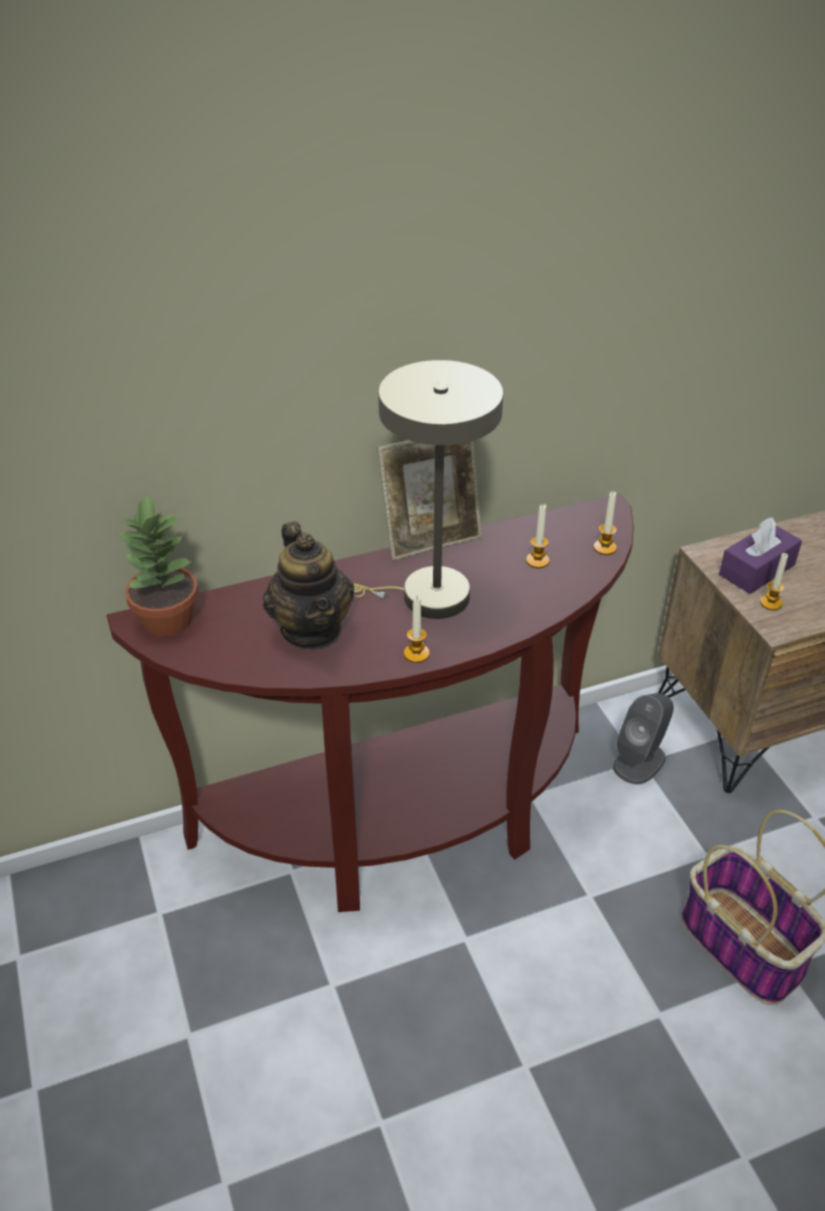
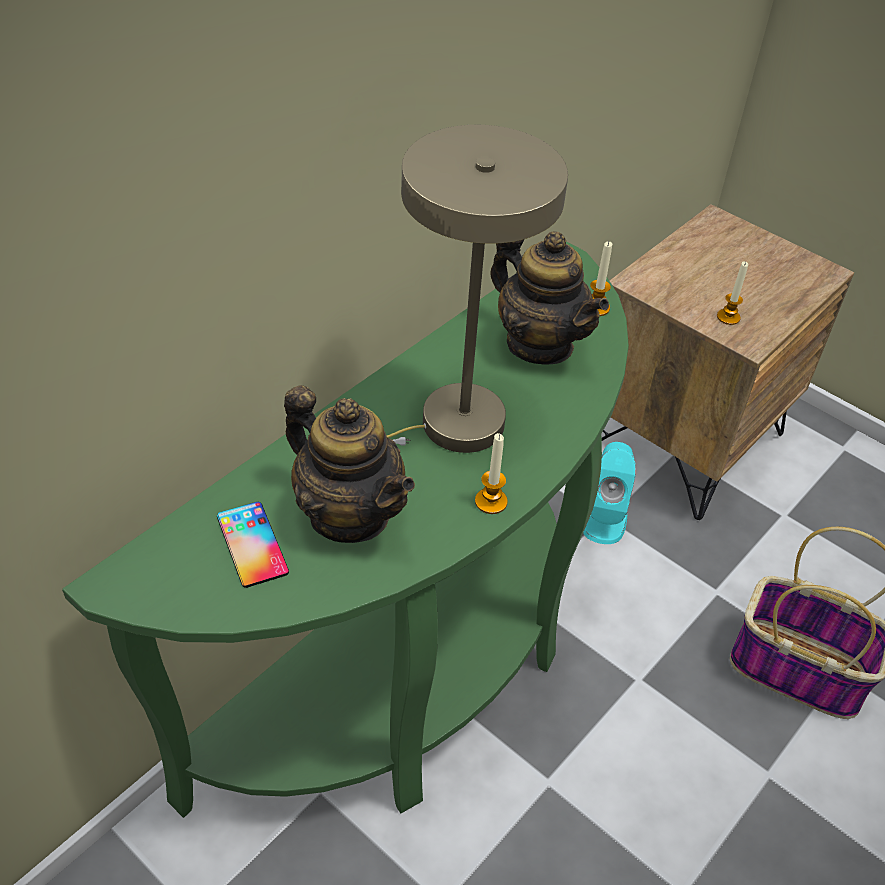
camera: 30 degrees left, 5 degrees up
brown console table [107,493,634,912] -> green console table [62,241,629,818]
potted plant [117,493,198,636] -> none
picture frame [377,440,482,561] -> none
candle [526,504,550,568] -> teapot [490,231,609,365]
grey speaker [613,693,674,785] -> turquoise speaker [583,442,636,544]
purple tissue box [719,517,802,594] -> none
none -> phone [217,502,289,588]

